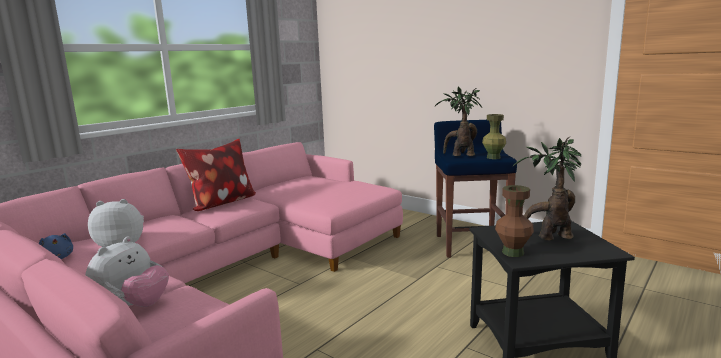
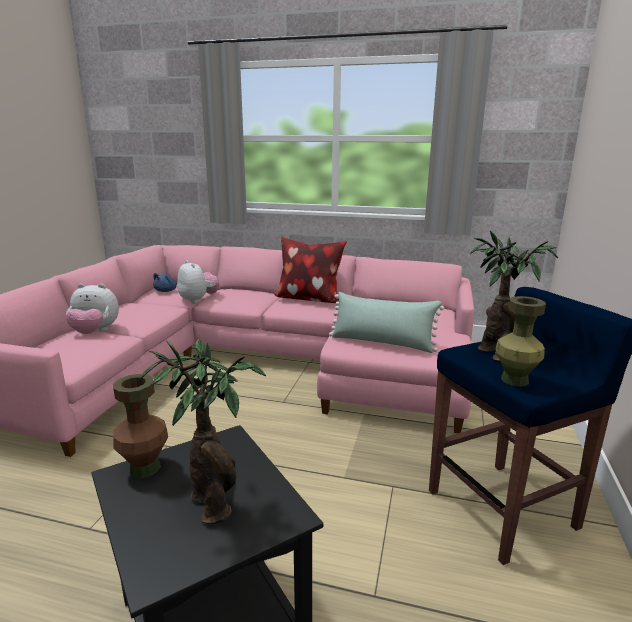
camera: 65 degrees right, 5 degrees up
none -> green pillow [329,292,444,353]

